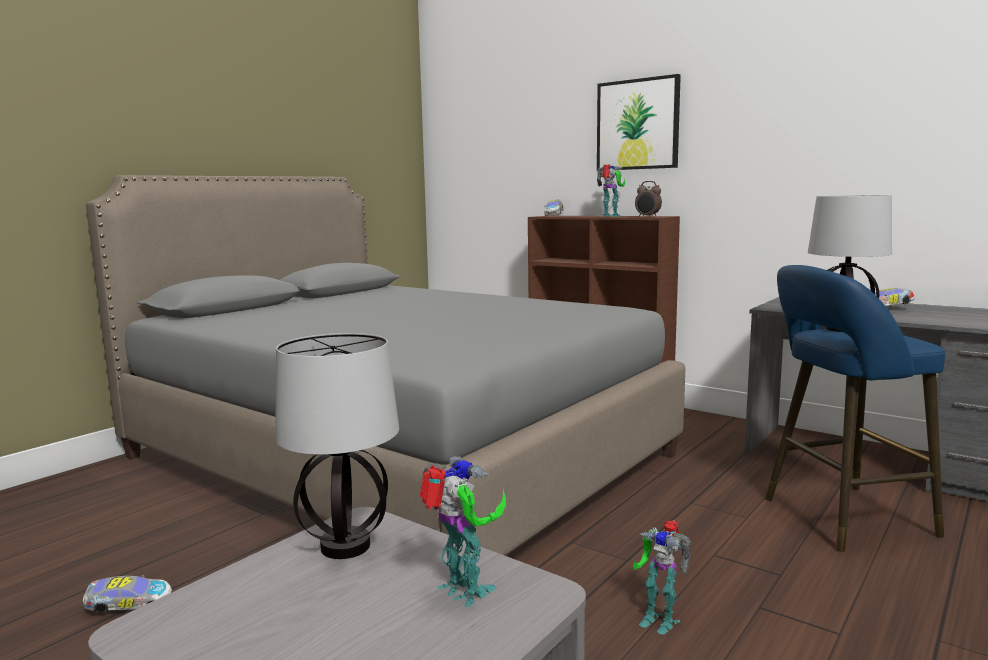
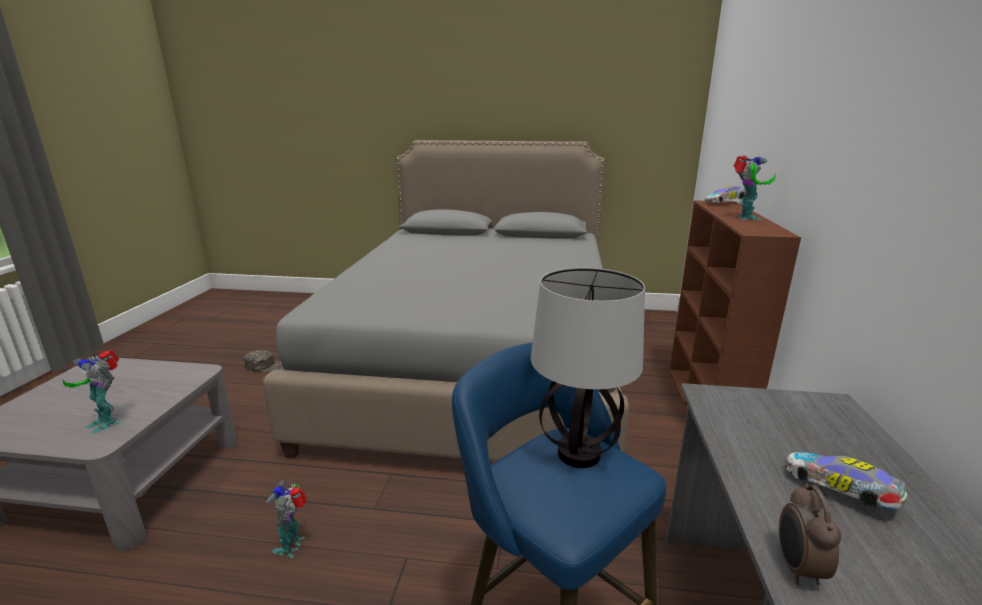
camera: 60 degrees right, 10 degrees up
toy car [83,575,172,613] -> green cap [244,350,283,372]
table lamp [275,333,399,559] -> none
toy robot [420,456,506,607] -> toy robot turned 105 degrees clockwise [63,350,122,433]
picture [597,74,681,171] -> none
alarm clock [635,181,662,217] -> alarm clock moved to [779,483,841,585]

